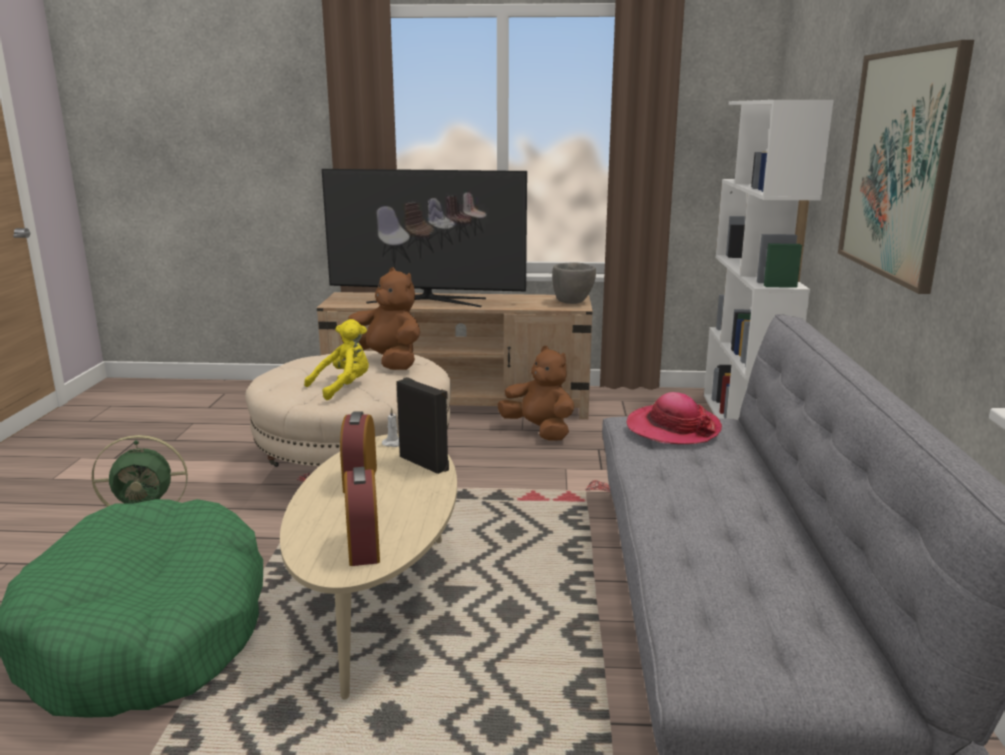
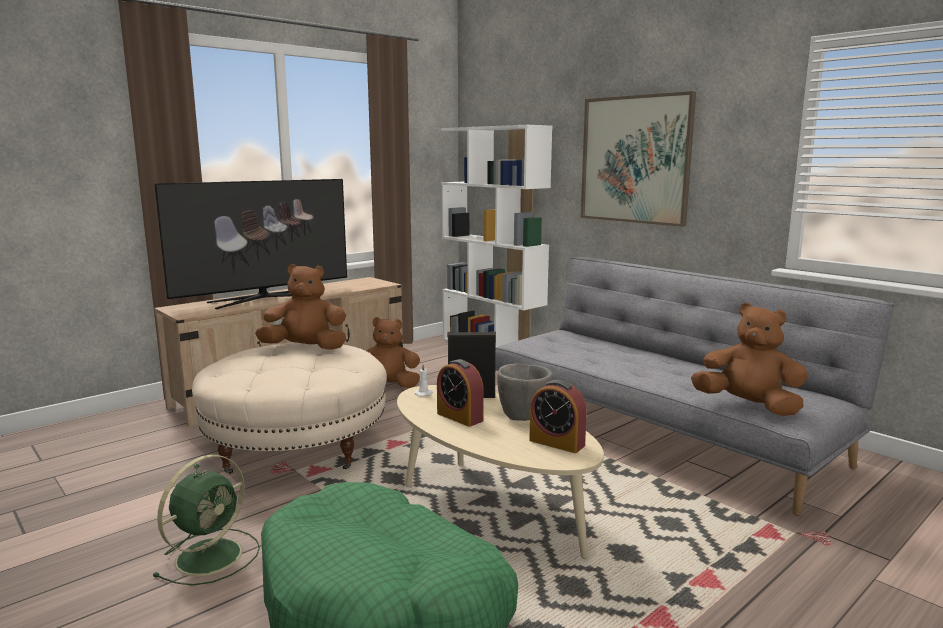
camera: 45 degrees left, 5 degrees down
yellow plush toy [304,319,369,400] -> none
grey bowl [552,262,596,304] -> grey bowl moved to [497,364,553,421]
hat [626,392,722,444] -> none
none -> brown plush toy [691,303,808,416]

